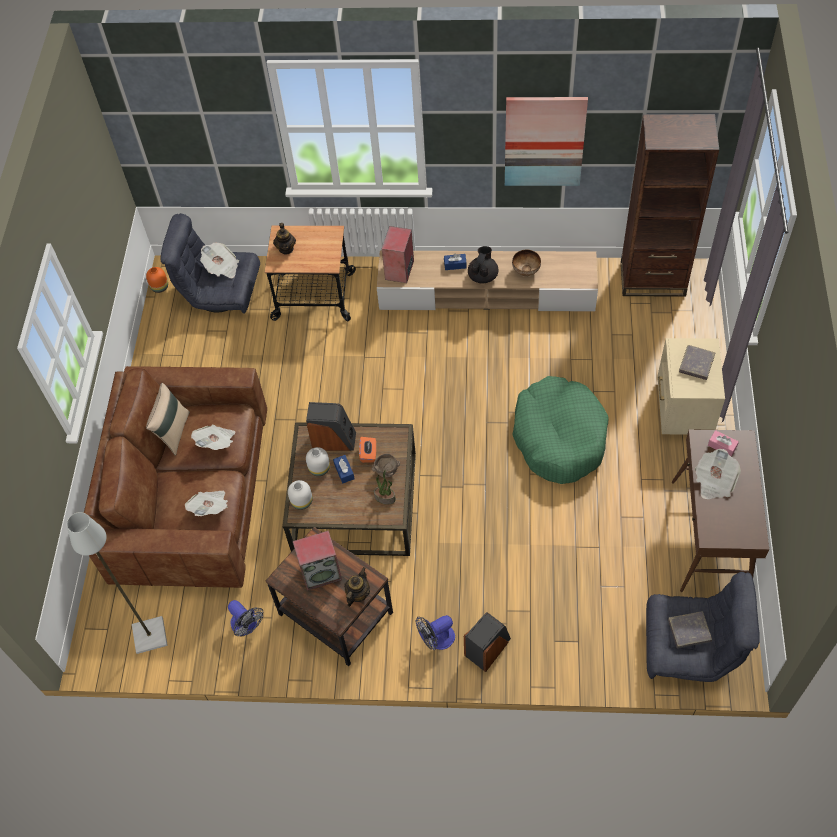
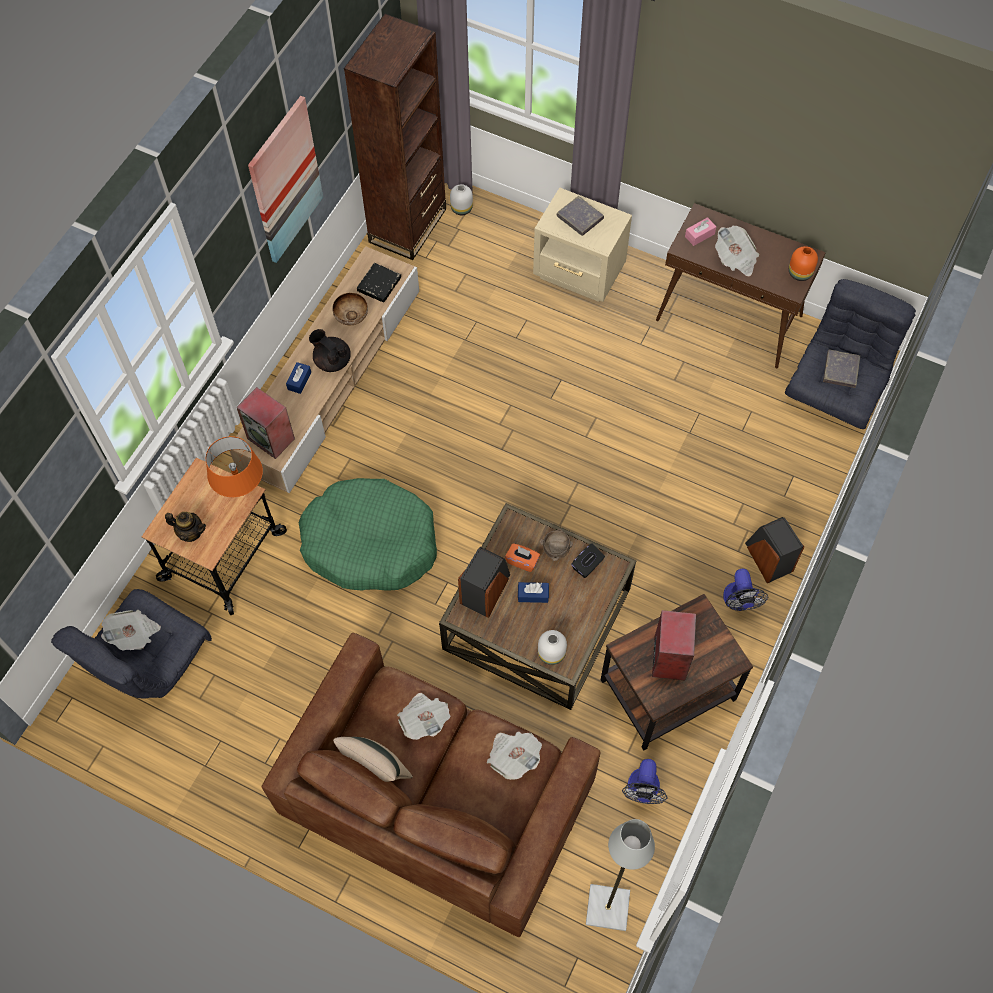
camera: 70 degrees left, 5 degrees up
orange vase [146,267,168,293] -> orange vase moved to [789,246,818,281]
fan [228,600,263,636] -> fan turned 120 degrees clockwise [622,759,668,804]
white vase [306,447,330,476] -> white vase moved to [450,184,473,215]
teapot [344,567,370,607] -> none
potted plant [374,470,396,504] -> black tissue box [571,543,605,578]
green dog bed [512,376,609,484] -> green dog bed moved to [299,478,437,591]
none -> orange table lamp [206,436,263,497]
none -> black book [357,263,401,302]

